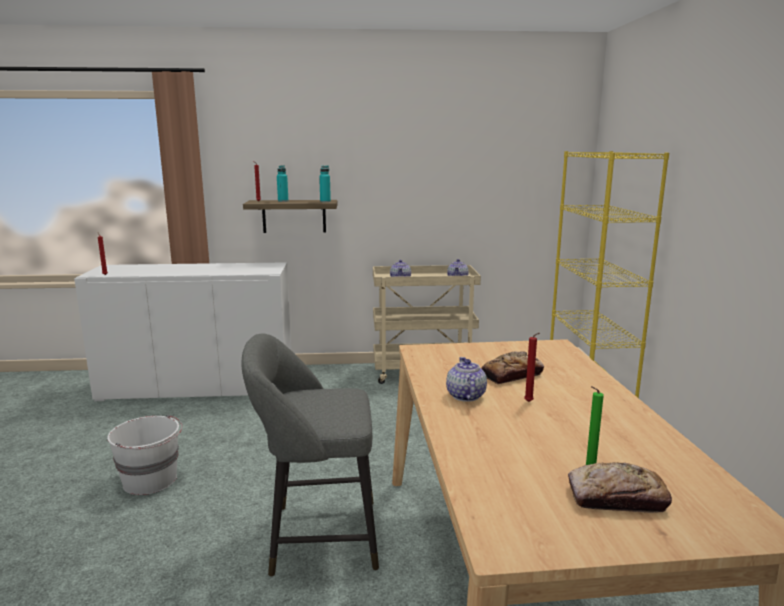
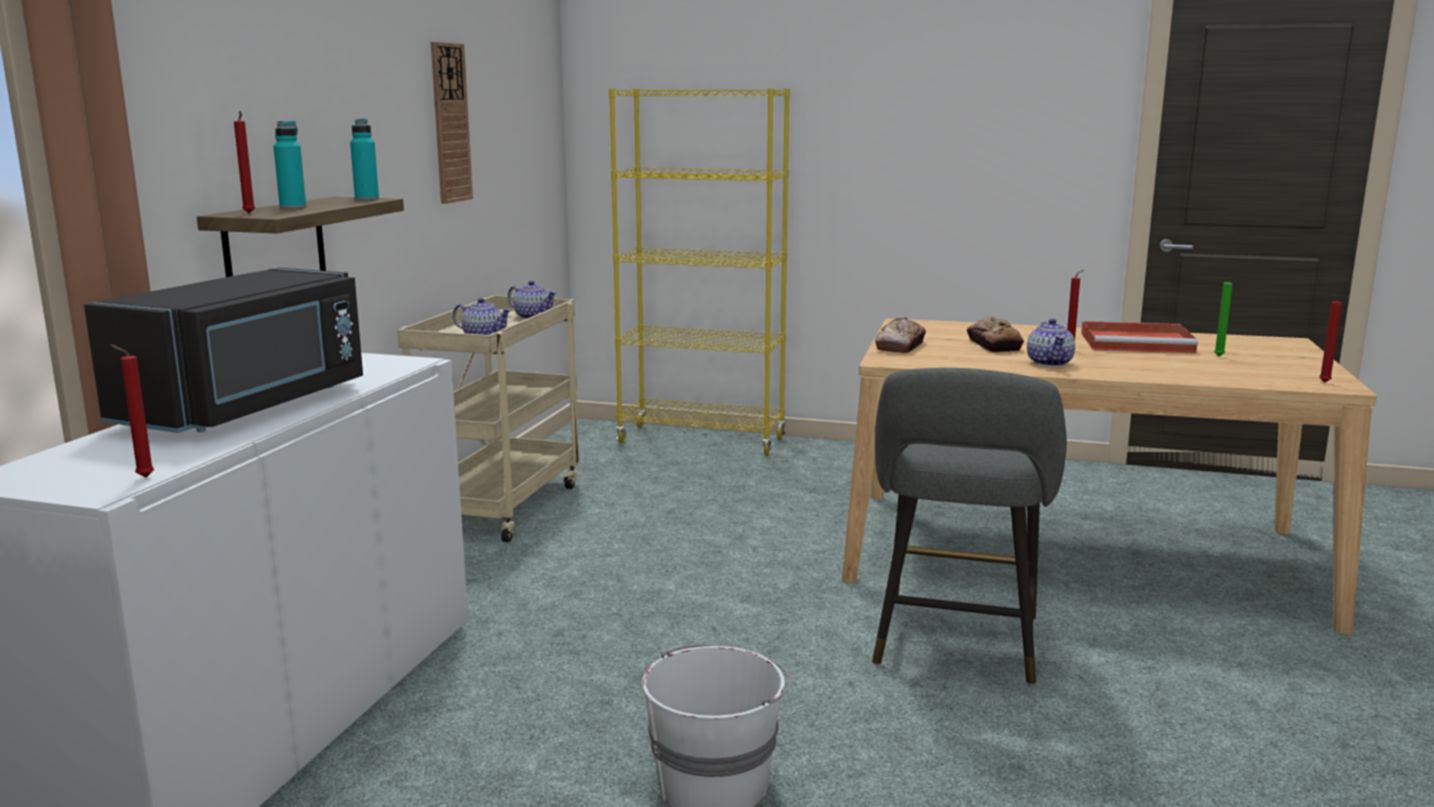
camera: 70 degrees left, 0 degrees up
teapot [446,357,487,402] -> teapot turned 105 degrees counterclockwise [1027,319,1075,367]
bread [568,462,672,513] -> bread moved to [875,317,926,353]
none -> black microwave [84,267,363,433]
none -> wall clock [431,42,473,204]
none -> red tray [1081,321,1198,354]
none -> red candle [1319,294,1342,382]

